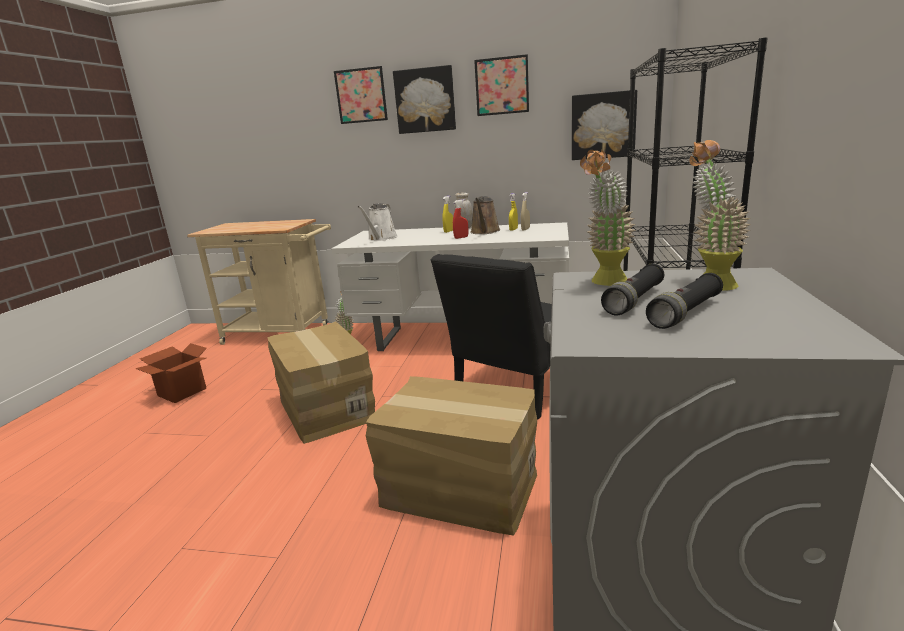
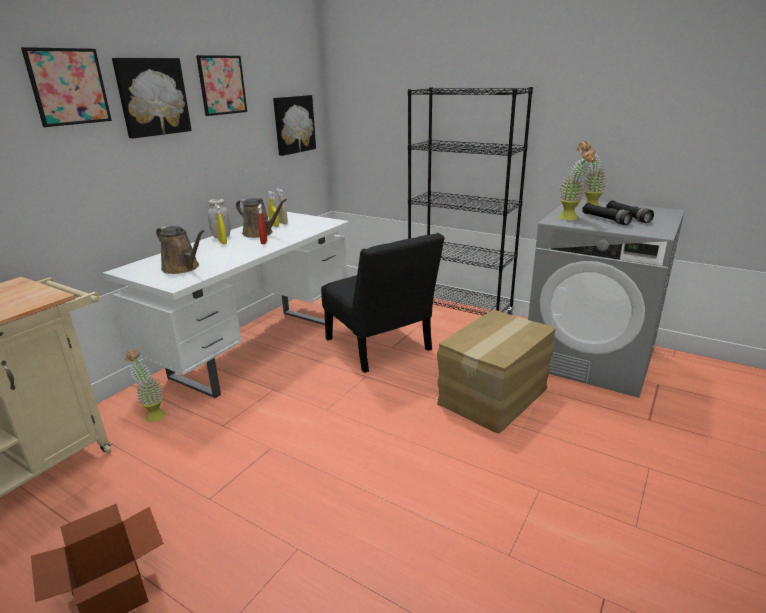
camera: 70 degrees left, 5 degrees up
cardboard box [267,322,375,444] -> none
white watering can [357,203,398,241] -> brown watering can [156,226,204,274]

